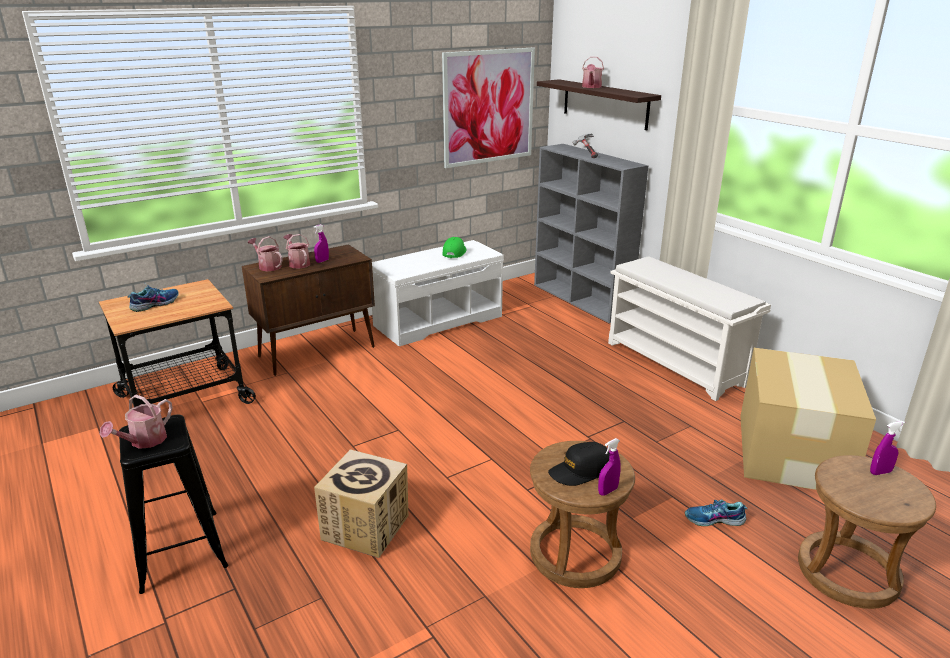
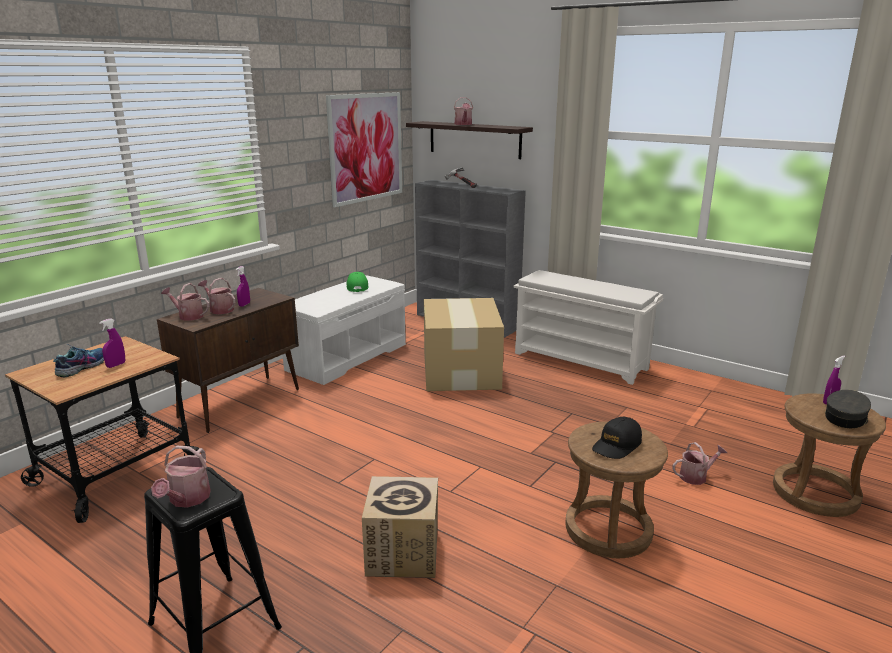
camera: 20 degrees left, 5 degrees down
purple spray bottle [598,438,621,496] -> purple spray bottle moved to [99,318,125,368]
shoe [685,500,748,526] -> watering can [672,442,727,485]
cardboard box [741,348,876,490] -> cardboard box moved to [424,298,504,391]
none -> grey cap [825,390,871,428]

